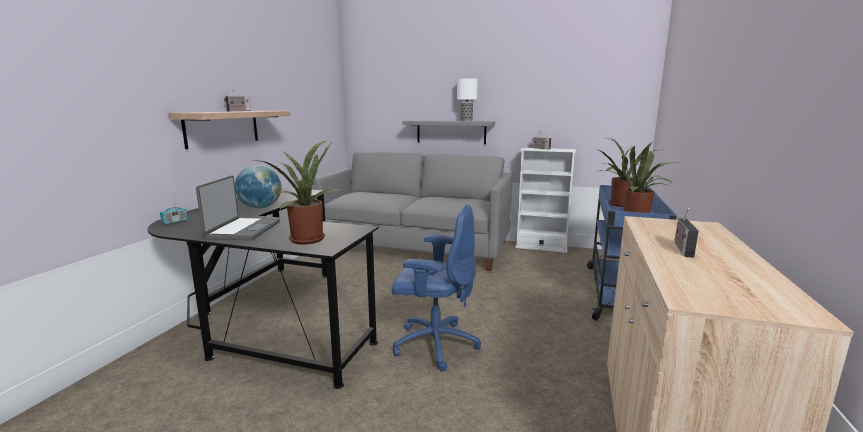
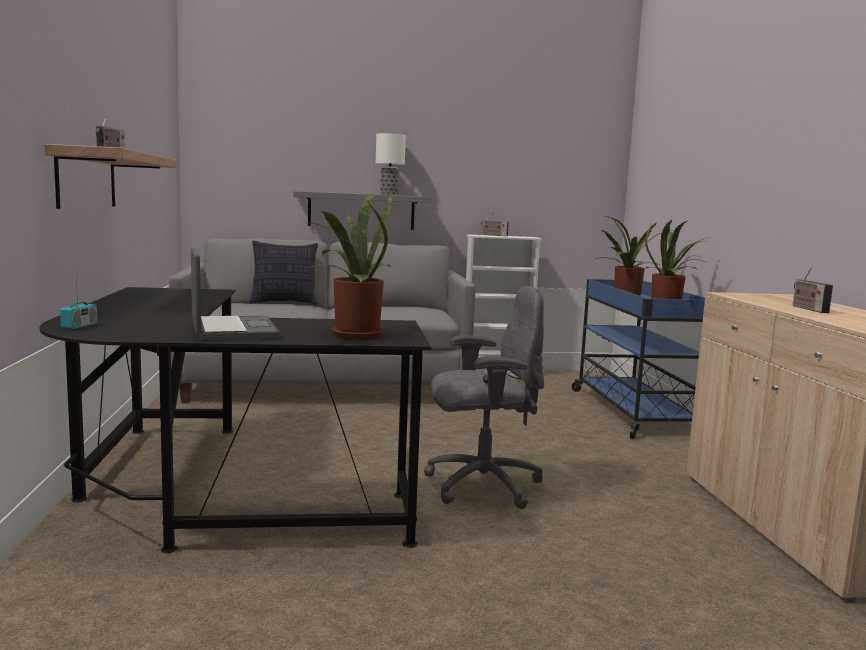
camera: 25 degrees left, 5 degrees down
globe [235,165,281,209] -> none
blue office chair [391,204,481,371] -> grey office chair [424,286,544,509]
none -> pillow [249,240,318,305]

